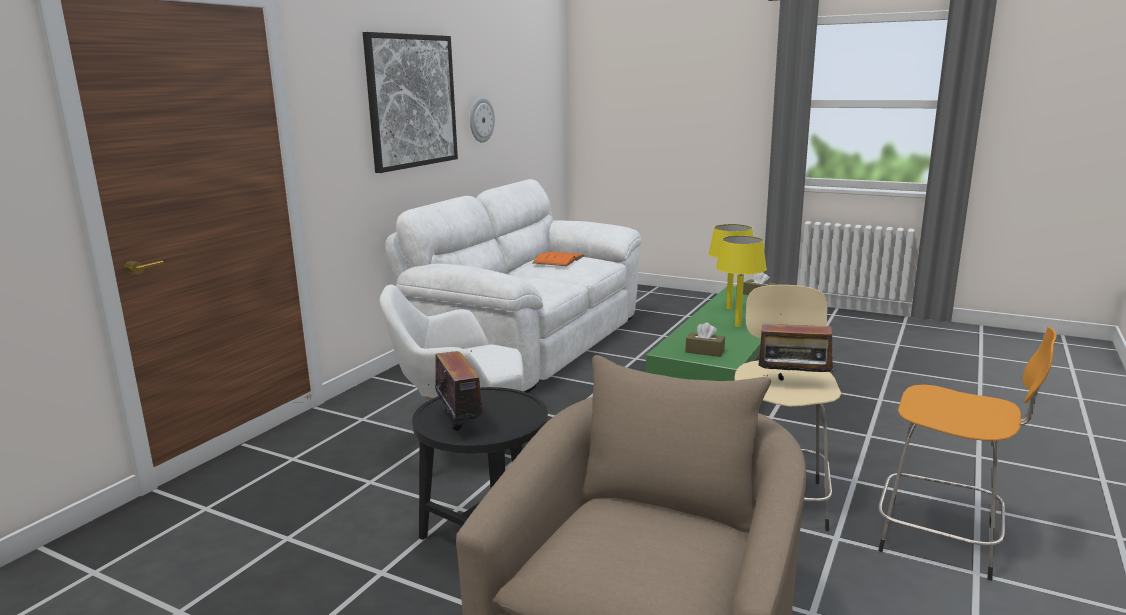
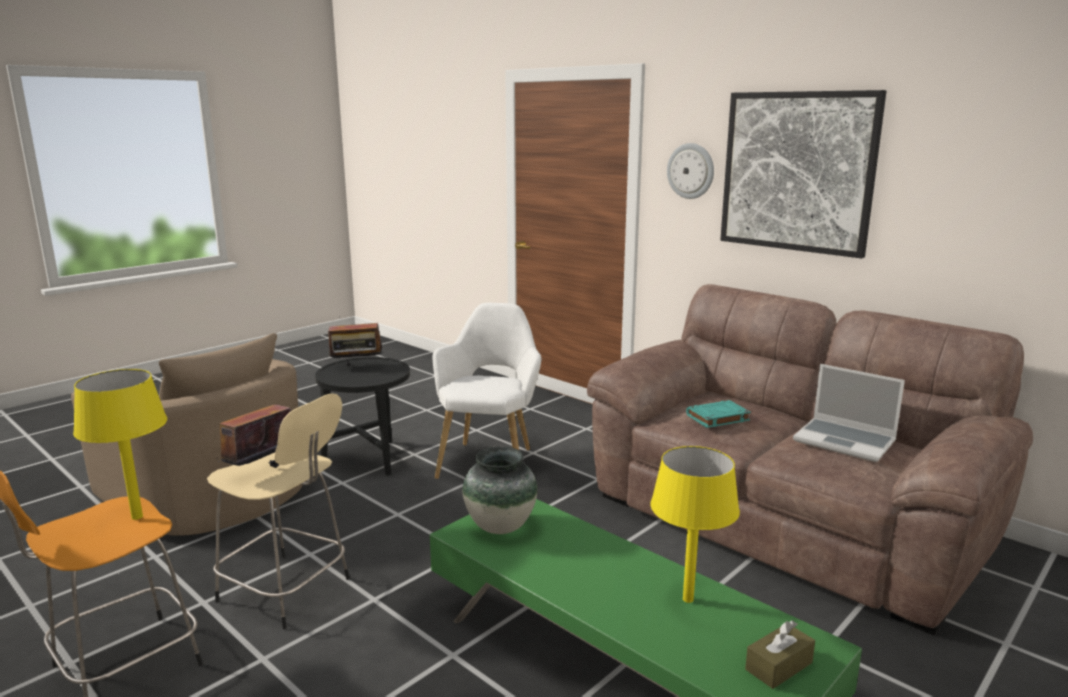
camera: 105 degrees right, 0 degrees up
white sofa [385,179,641,393] -> brown sofa [587,284,1033,635]
wall clock [470,98,495,143] -> wall clock moved to [667,143,714,199]
orange book [533,252,585,266] -> laptop [793,364,905,462]
brown tissue box [685,322,725,357] -> vase [463,446,537,534]
yellow table lamp [716,236,767,327] -> yellow table lamp moved to [73,369,167,520]
none -> turquoise book [686,400,751,428]

